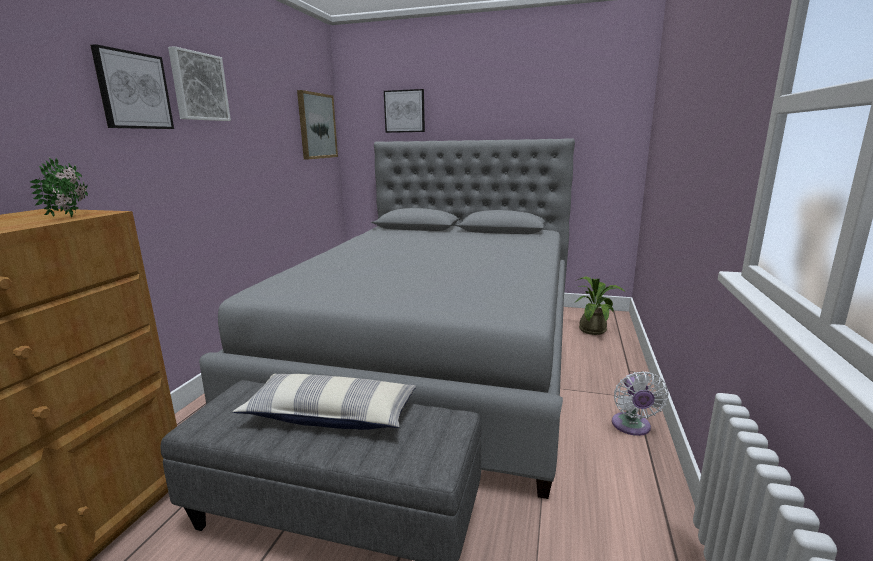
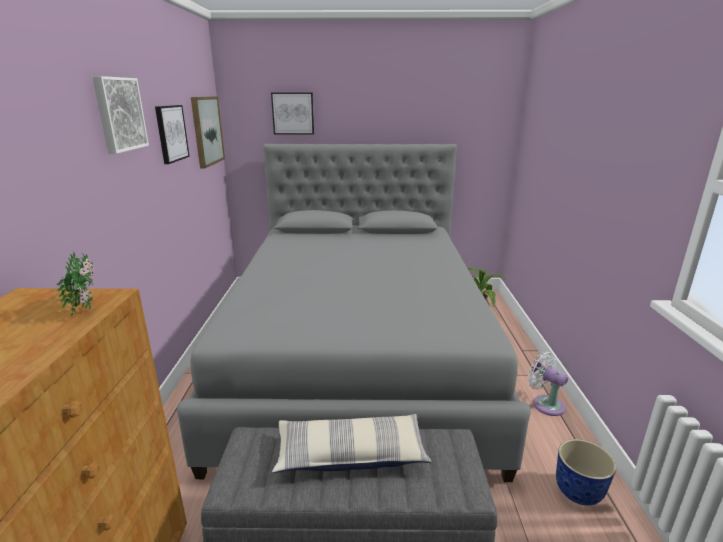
camera: 15 degrees left, 5 degrees up
picture [90,44,174,129] -> picture moved to [155,105,190,164]
white fan [612,371,668,436] -> white fan turned 150 degrees clockwise [528,351,568,416]
none -> planter [556,439,616,505]

